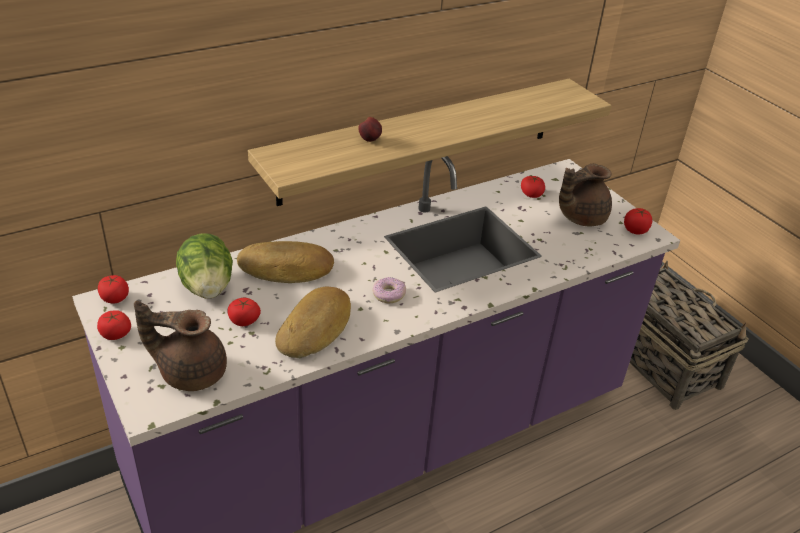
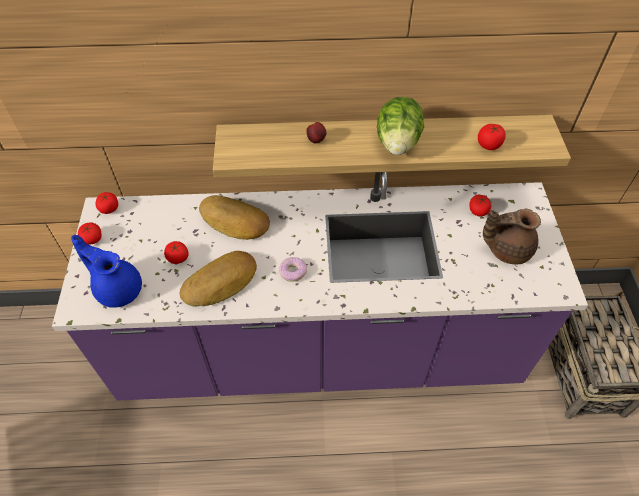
camera: 30 degrees right, 15 degrees up
brown teapot [134,301,227,391] -> blue teapot [71,235,142,308]
lettuce [176,233,233,299] -> lettuce moved to [377,97,424,155]
tomato [624,208,652,235] -> tomato moved to [478,124,506,150]

